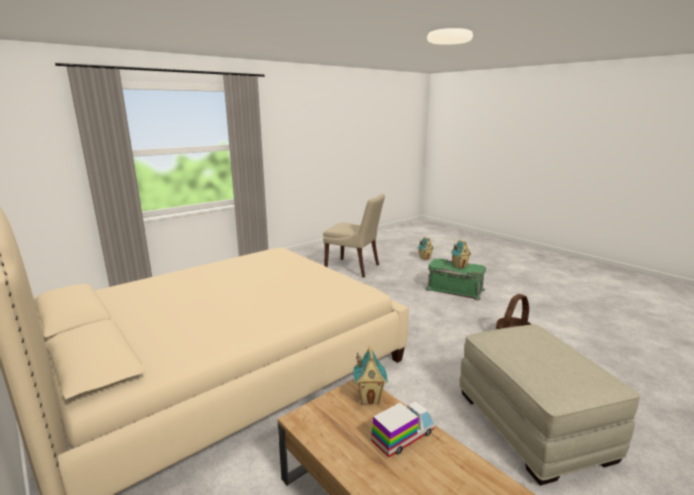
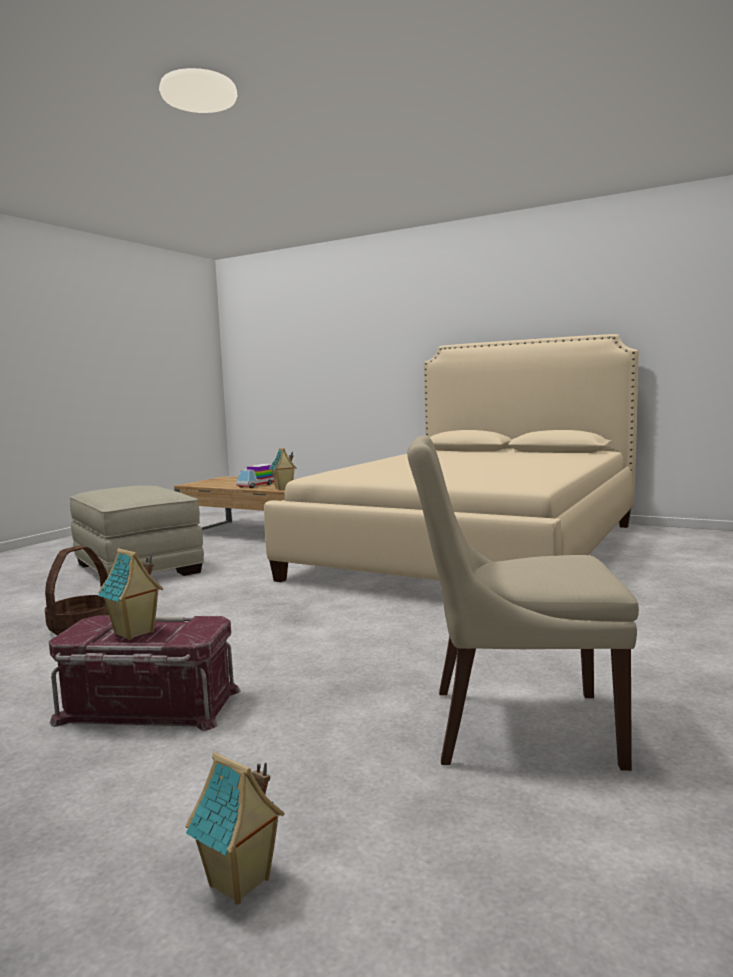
camera: 160 degrees right, 10 degrees down
green storage box [425,258,486,300] -> red storage box [49,615,240,731]

